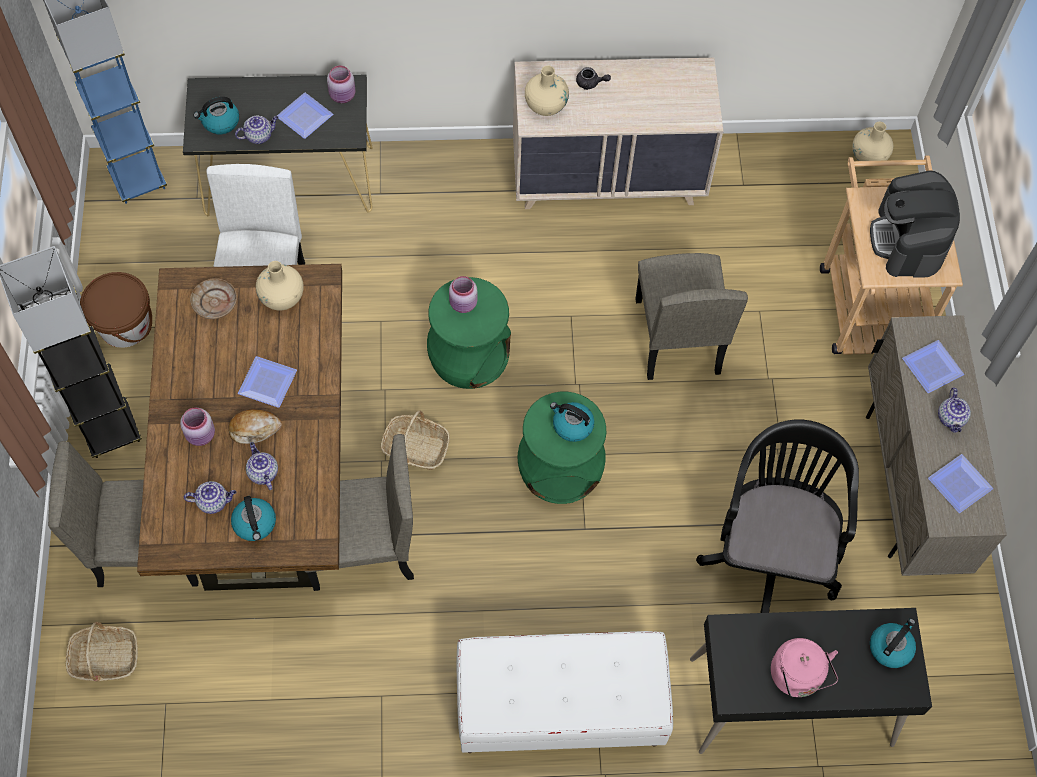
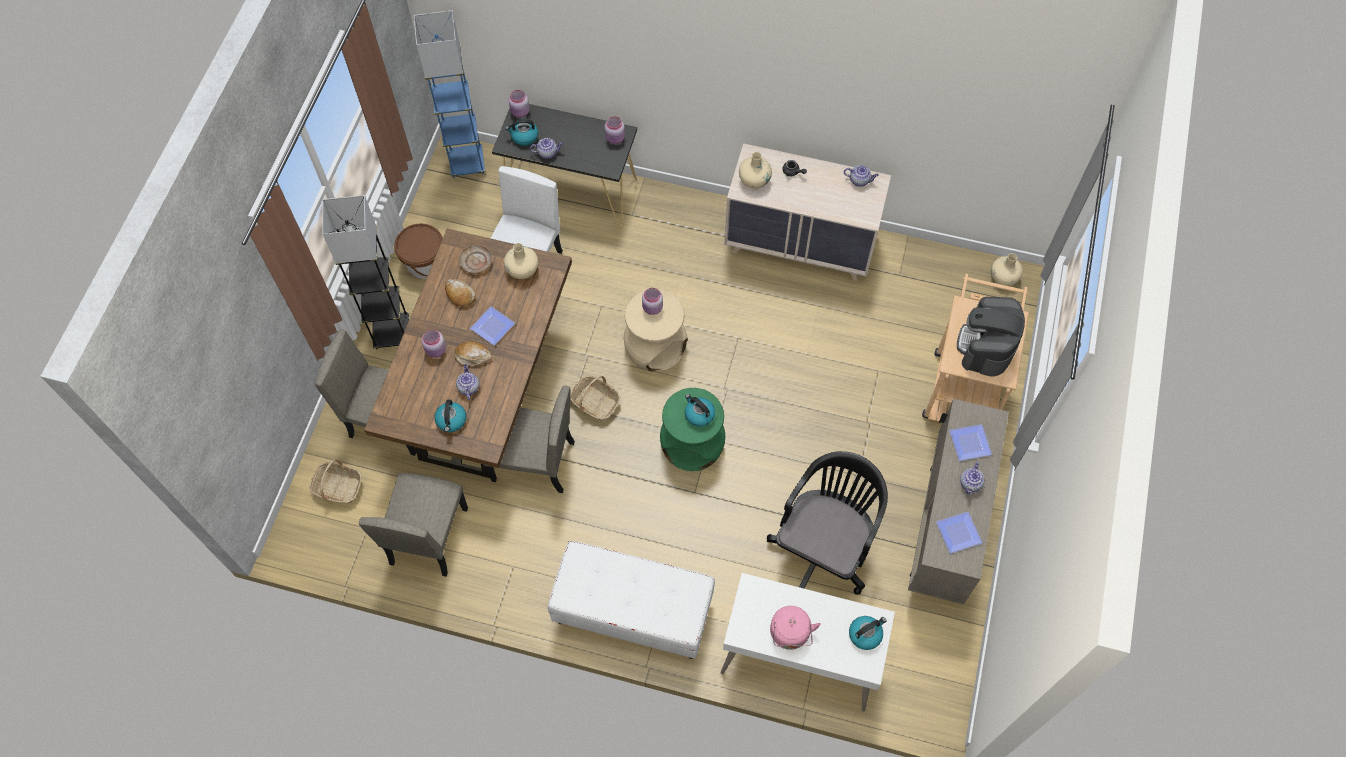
camera: 20 degrees right, 0 degrees up
teapot [184,481,236,514] -> teapot moved to [844,165,879,187]
plate [277,92,333,139] -> none
green stool [427,277,511,389] -> beige stool [624,289,688,372]
beige chair [635,253,748,380] -> beige chair moved to [359,473,468,577]
black desk [690,608,932,754] -> white desk [721,573,895,712]
none -> bread [445,279,475,307]
none -> pink jar [509,90,530,118]

